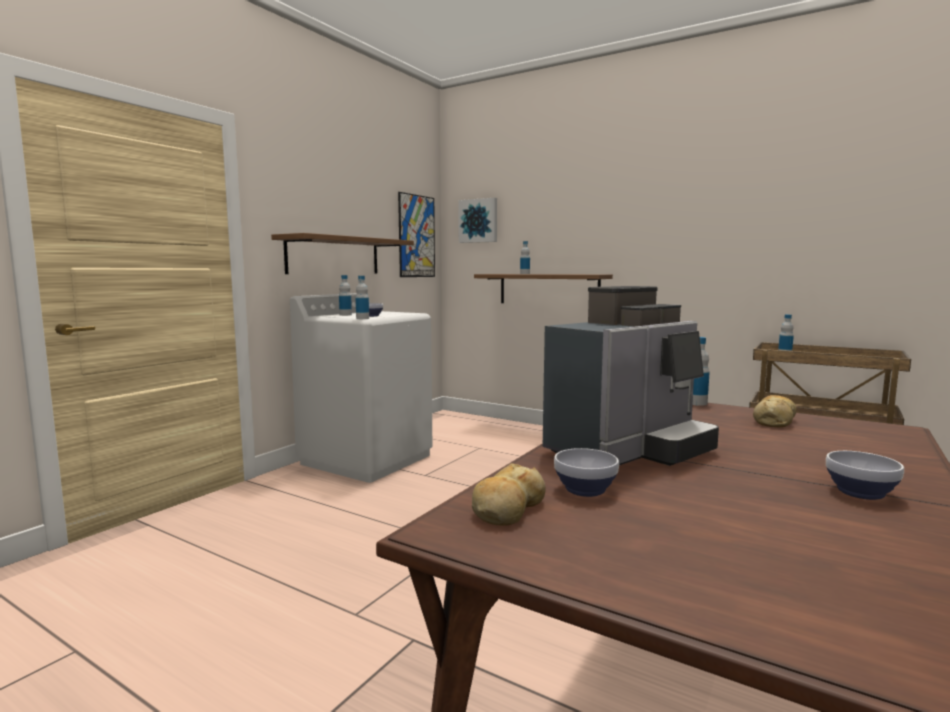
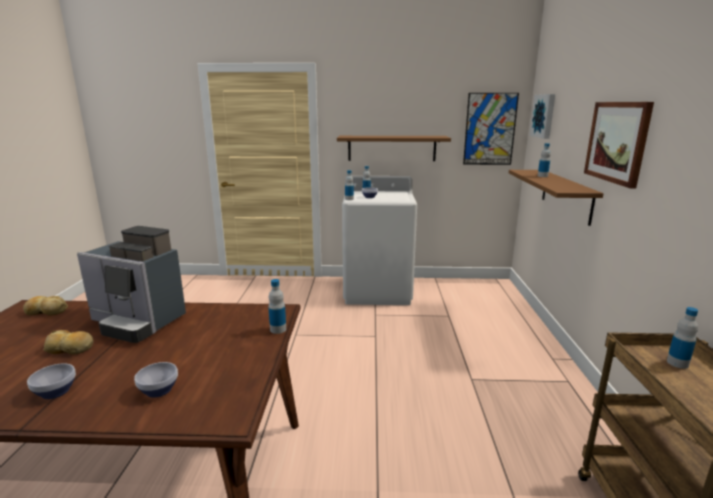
camera: 60 degrees right, 10 degrees up
bowl [554,448,619,497] -> bowl moved to [134,362,178,398]
bread [753,395,797,427] -> bread moved to [43,330,94,355]
none -> picture [584,102,654,188]

